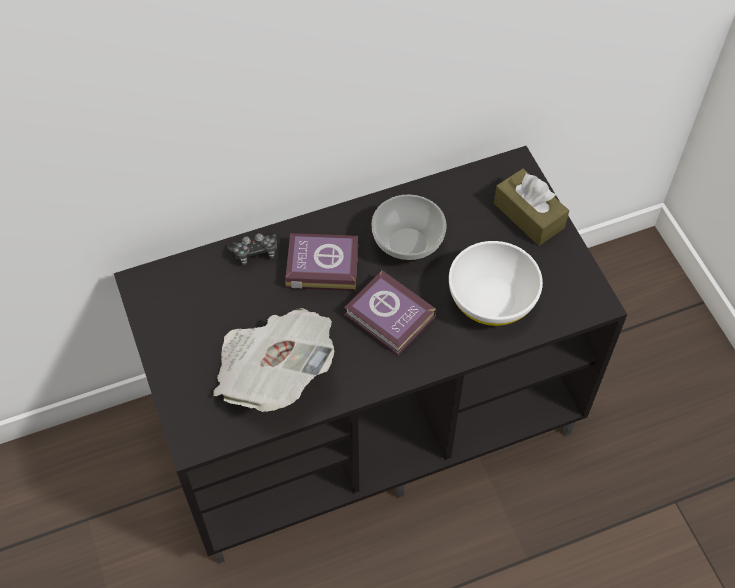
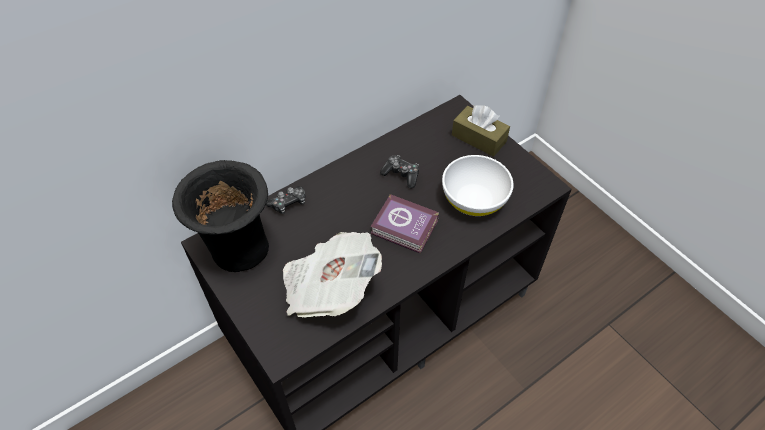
camera: 15 degrees left, 5 degrees down
book [285,233,358,291] -> none
bowl [371,194,447,262] -> game controller [380,155,419,188]
none -> black vase [172,160,269,272]

